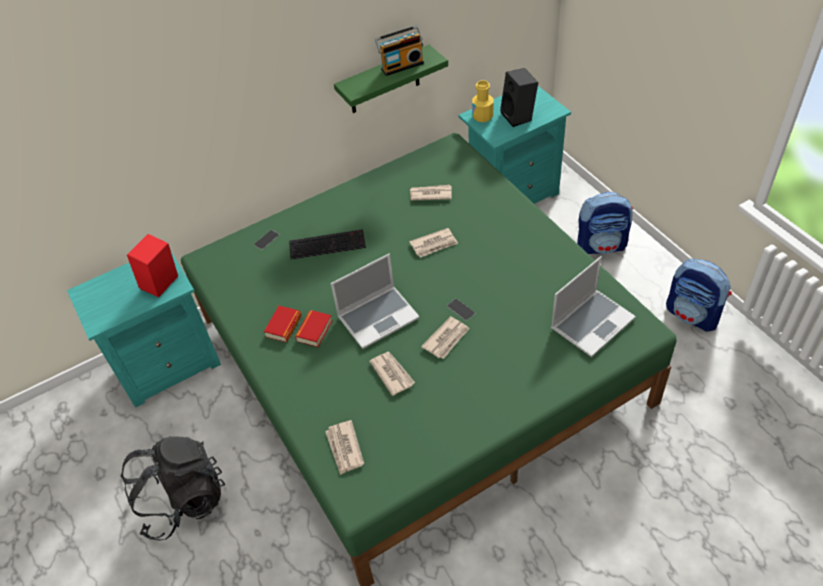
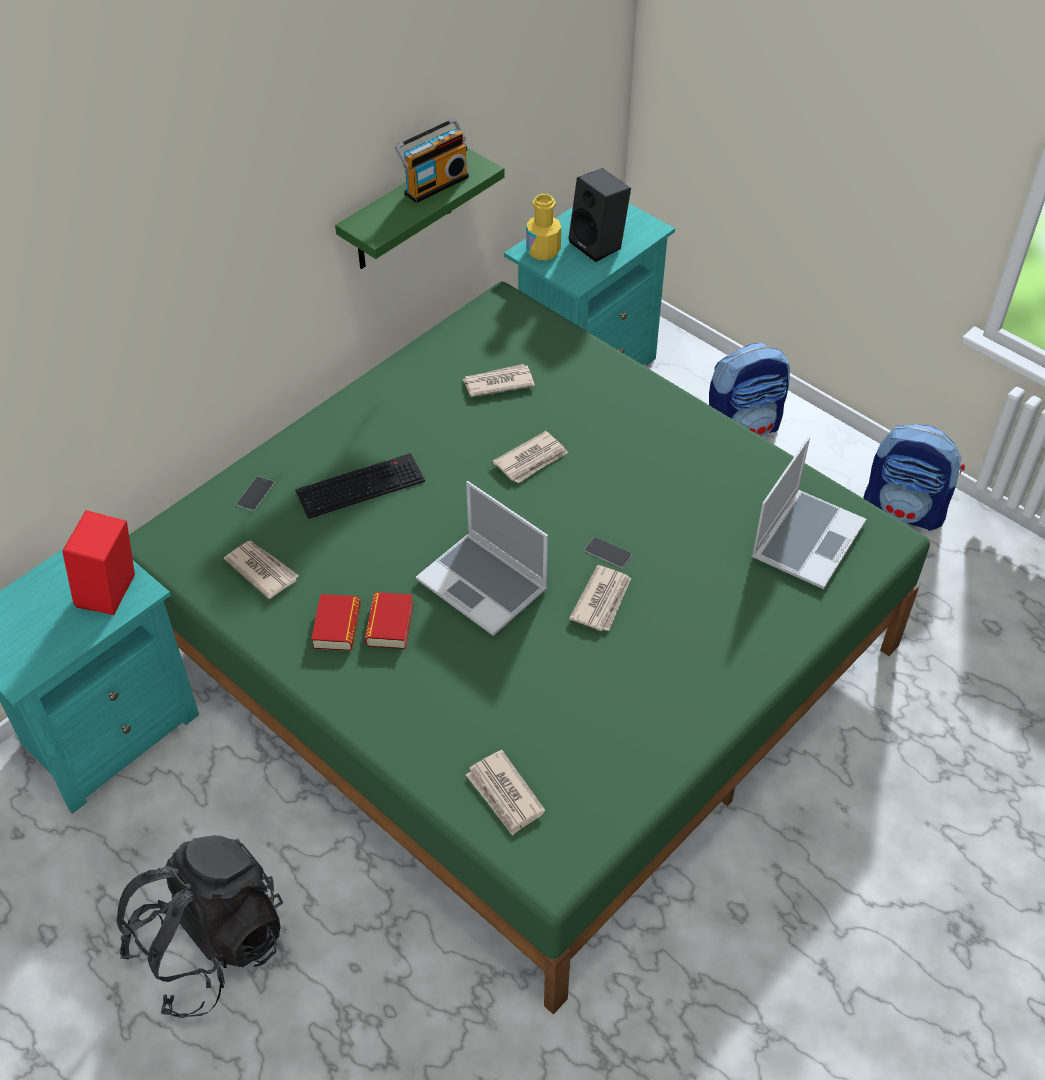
camera: 20 degrees left, 0 degrees up
laptop [331,254,420,349] -> laptop turned 90 degrees clockwise [416,481,548,636]
newspaper [369,352,415,396] -> newspaper moved to [224,541,299,599]

